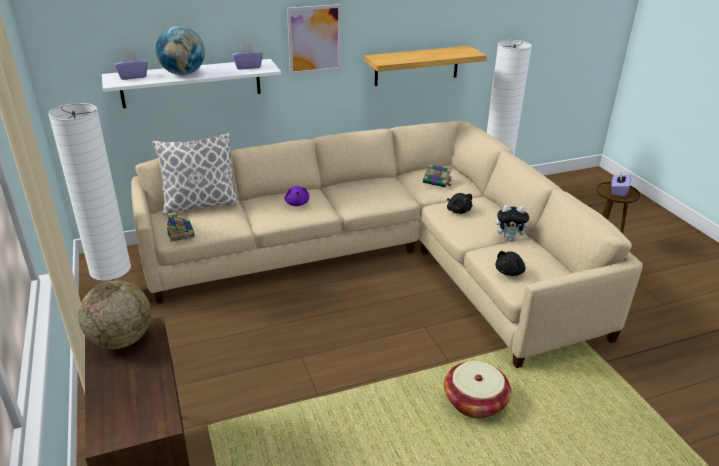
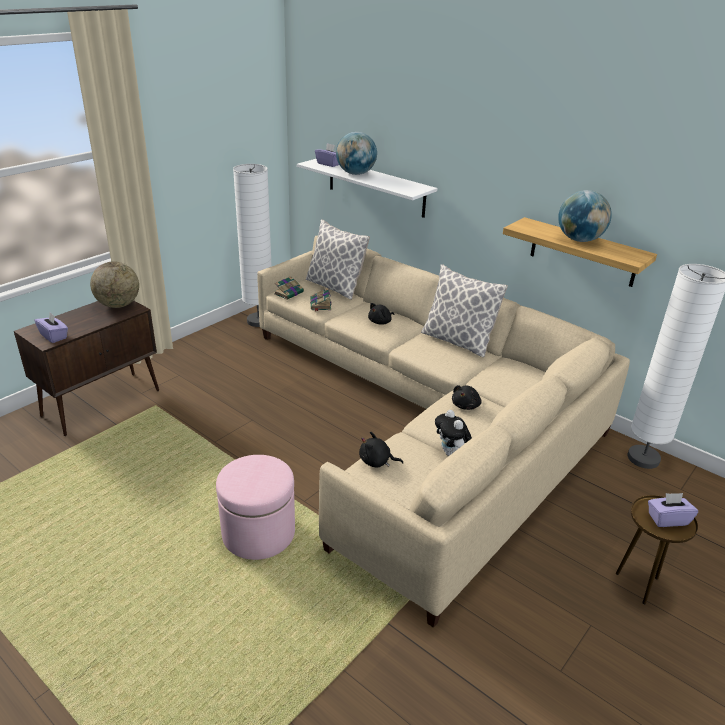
camera: 60 degrees right, 0 degrees up
purple tissue box [232,43,263,69] -> purple tissue box moved to [35,313,68,343]
purple plush toy [284,186,309,206] -> black plush toy [368,303,394,325]
picture [287,4,341,75] -> none
book [423,164,452,188] -> book moved to [310,288,332,311]
basket [444,361,511,418] -> pink ottoman [216,455,295,560]
none -> pillow [421,265,508,357]
none -> globe [558,190,612,242]

